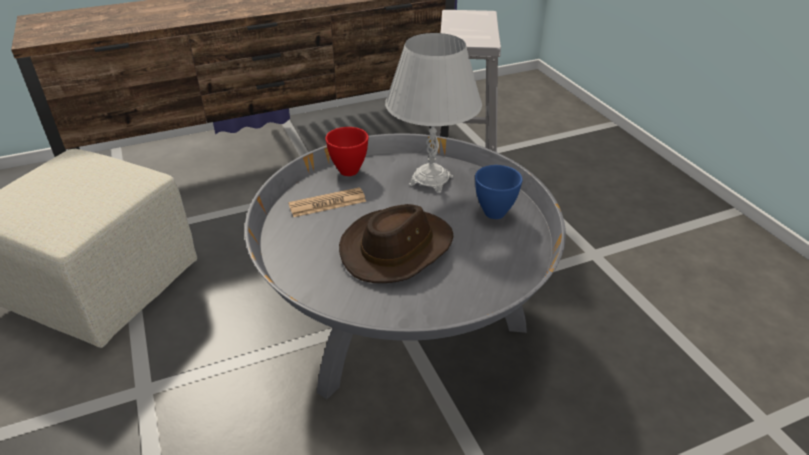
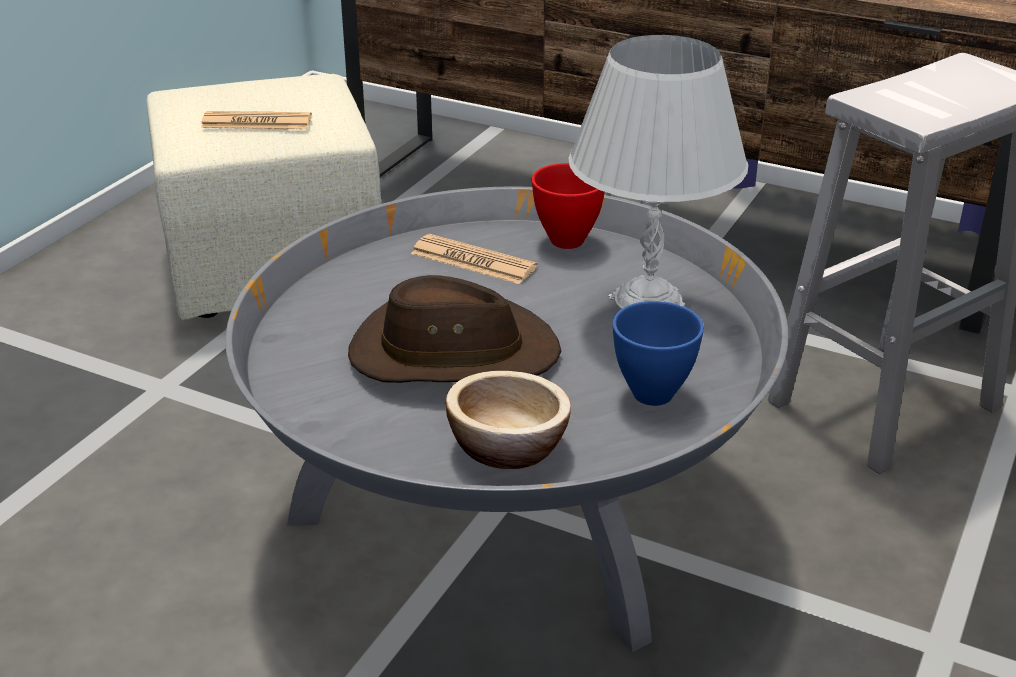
camera: 50 degrees right, 5 degrees down
none -> newspaper [201,111,312,129]
none -> bowl [446,371,571,469]

